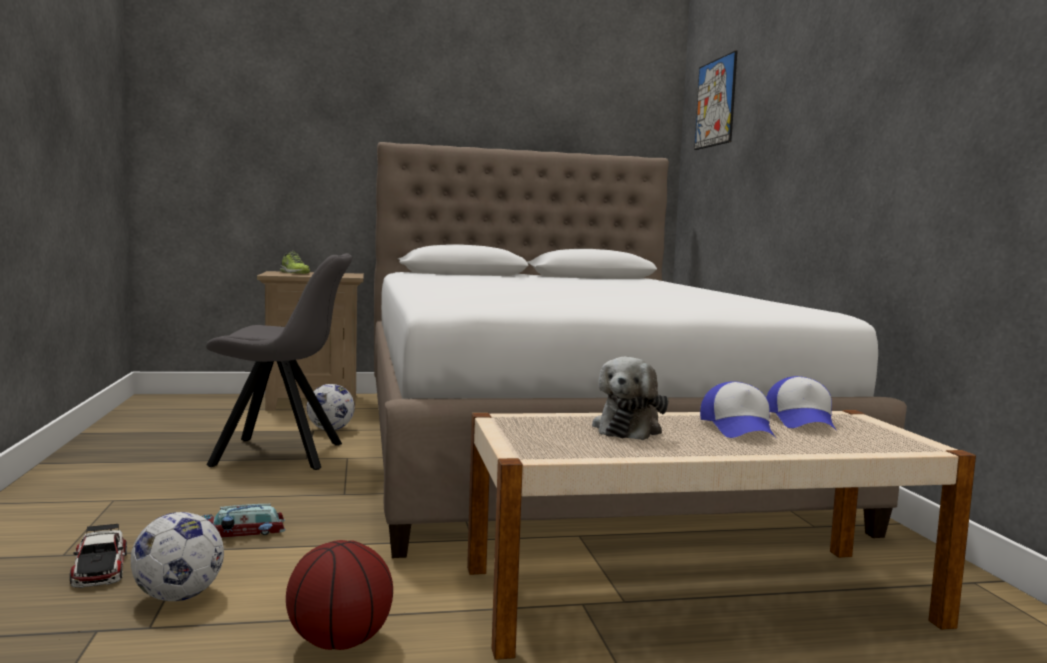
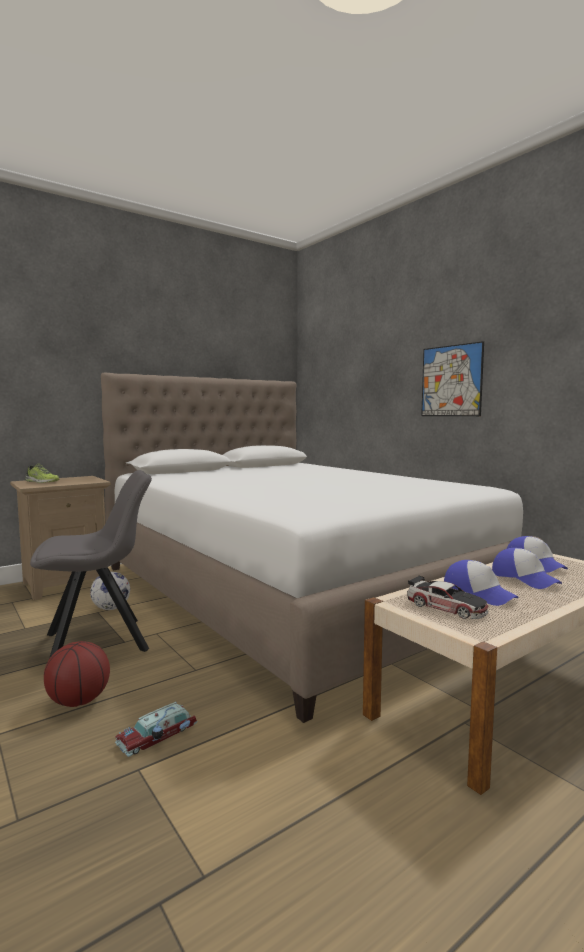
camera: 25 degrees left, 0 degrees up
toy car [70,523,127,588] -> toy car moved to [407,575,488,619]
football [131,512,224,601] -> none
basketball [286,540,393,650] -> basketball moved to [44,641,110,707]
plush toy [592,357,668,440] -> cap [444,560,519,606]
picture [694,50,737,150] -> picture moved to [421,341,484,416]

